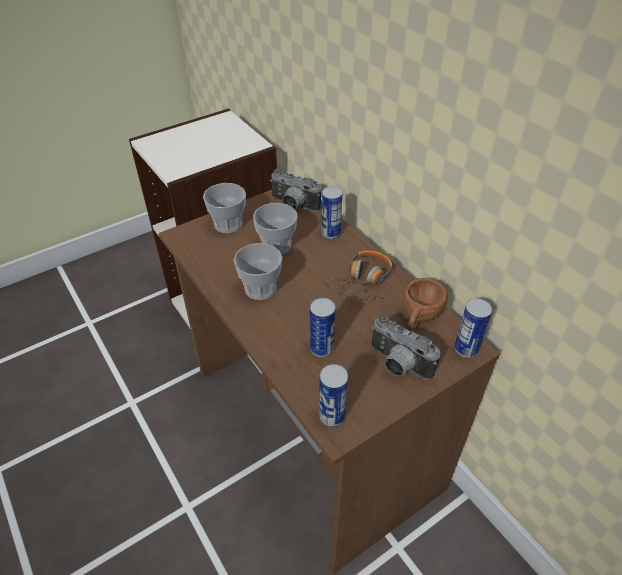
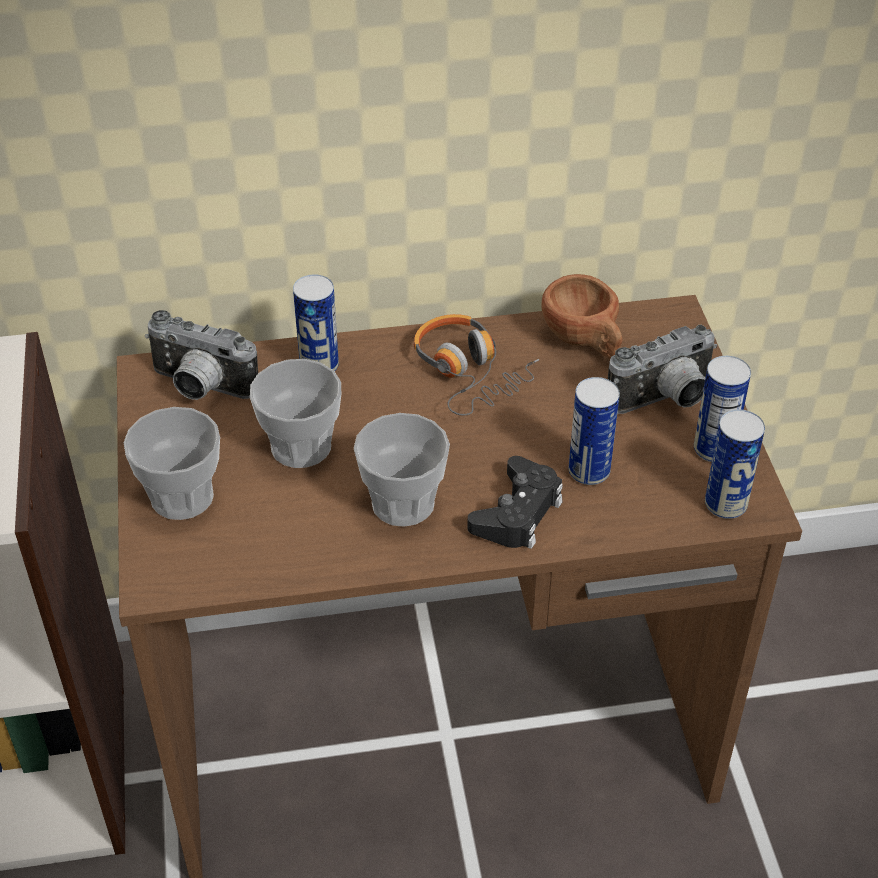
camera: 65 degrees left, 0 degrees up
camera [270,169,322,212] -> camera turned 60 degrees clockwise [145,310,258,400]
can [454,298,492,358] -> can moved to [694,356,751,462]
none -> black game controller [467,456,563,549]

